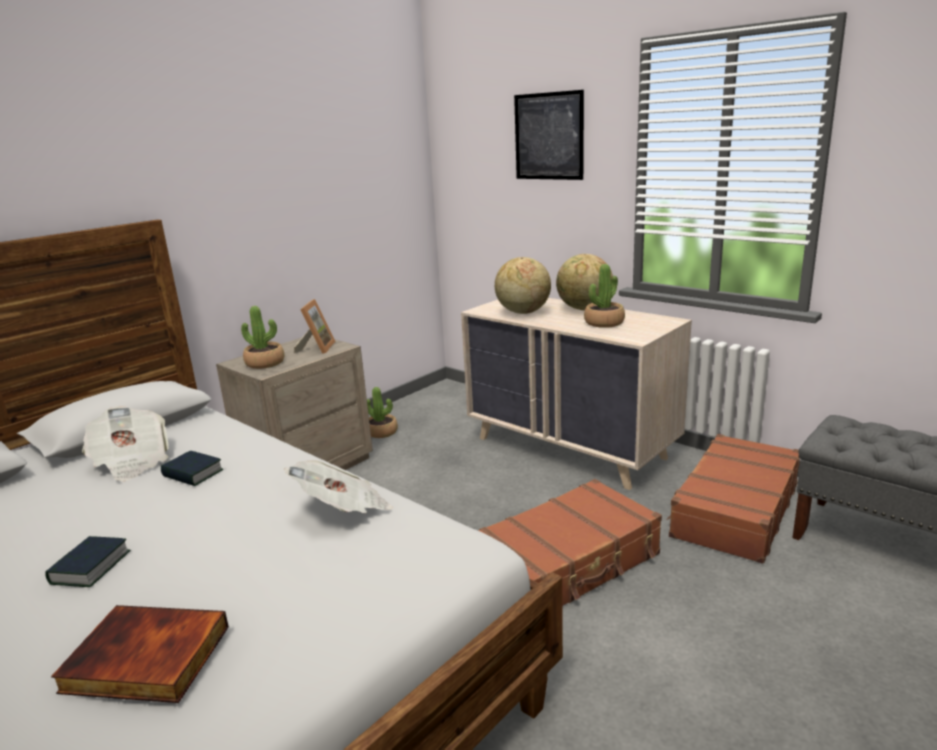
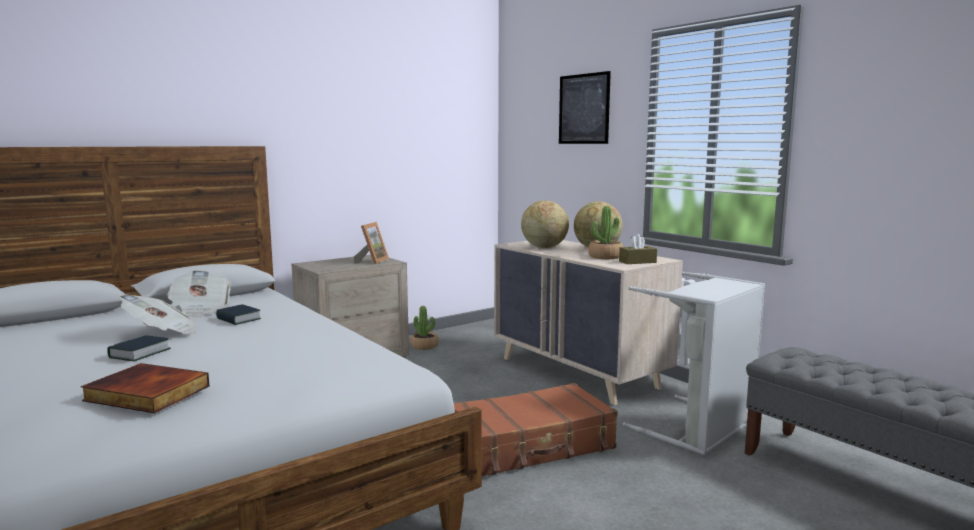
camera: 10 degrees right, 10 degrees down
potted plant [241,306,285,369] -> none
newspaper [284,460,393,513] -> newspaper moved to [119,294,196,335]
brown suitcase [667,434,800,564] -> grey laundry basket [623,272,765,455]
none -> brown tissue box [619,234,657,264]

